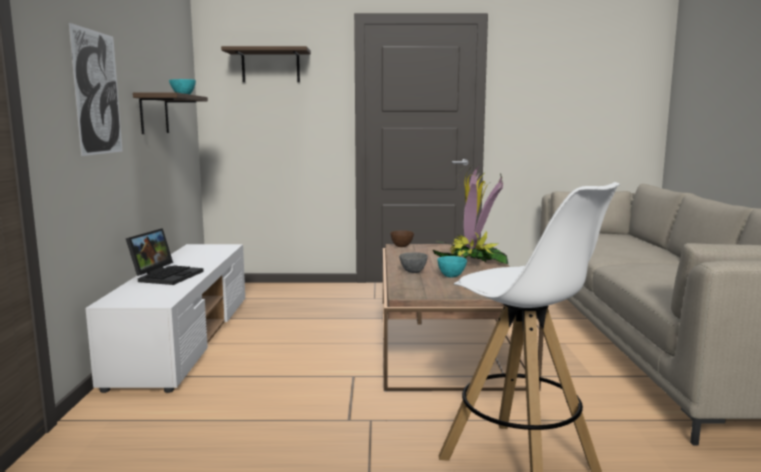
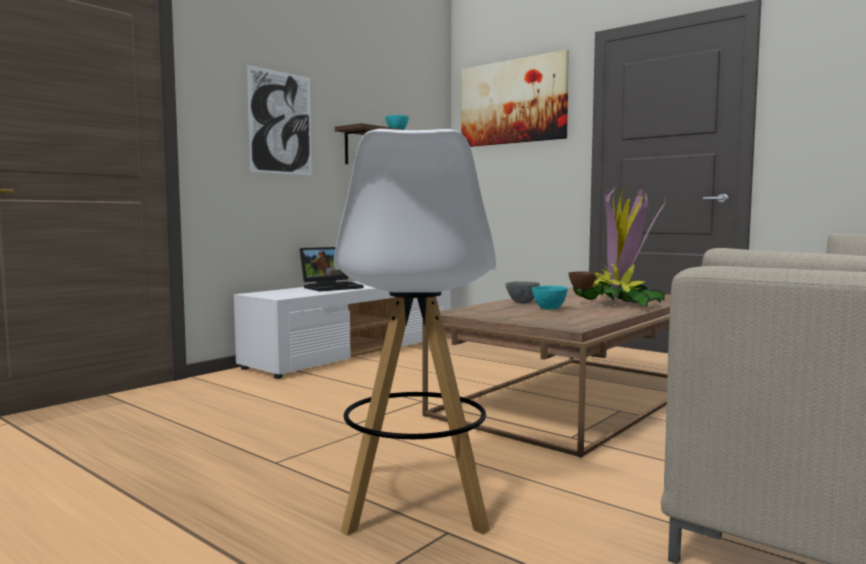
camera: 40 degrees right, 5 degrees down
shelf [221,46,311,82] -> picture [461,50,569,147]

